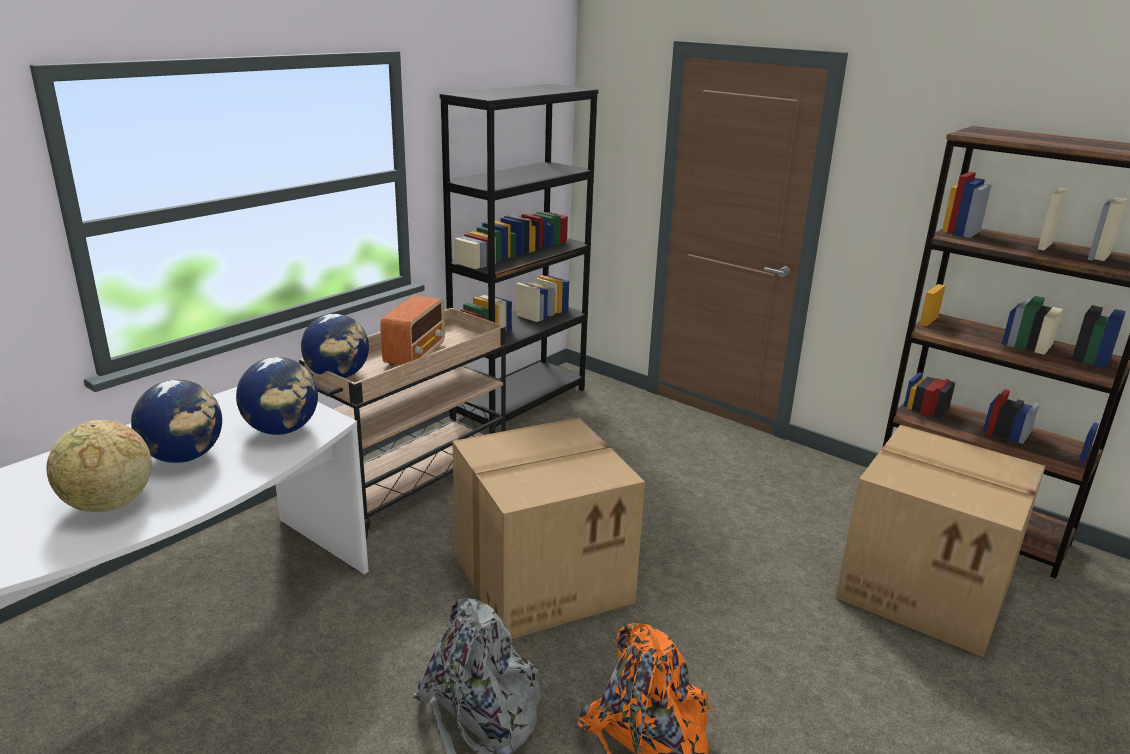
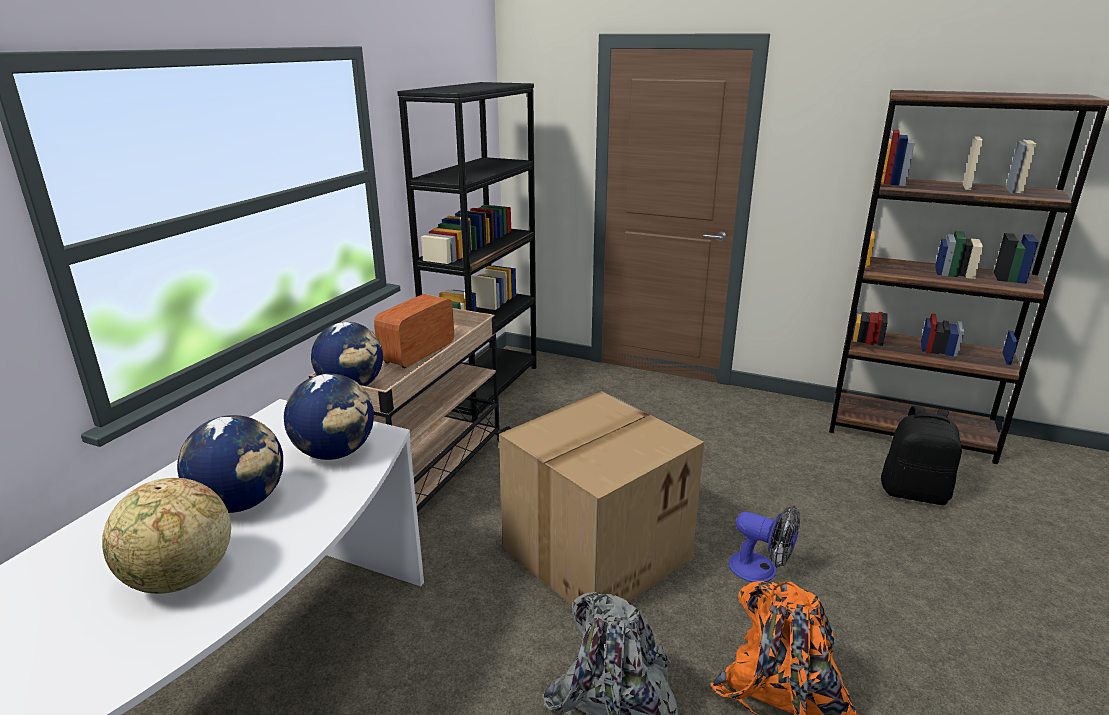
camera: 15 degrees left, 0 degrees up
radio [380,296,445,366] -> radio turned 150 degrees counterclockwise [374,294,454,368]
cardboard box [835,425,1045,657] -> black backpack [881,406,962,505]
none -> fan [729,506,800,582]

